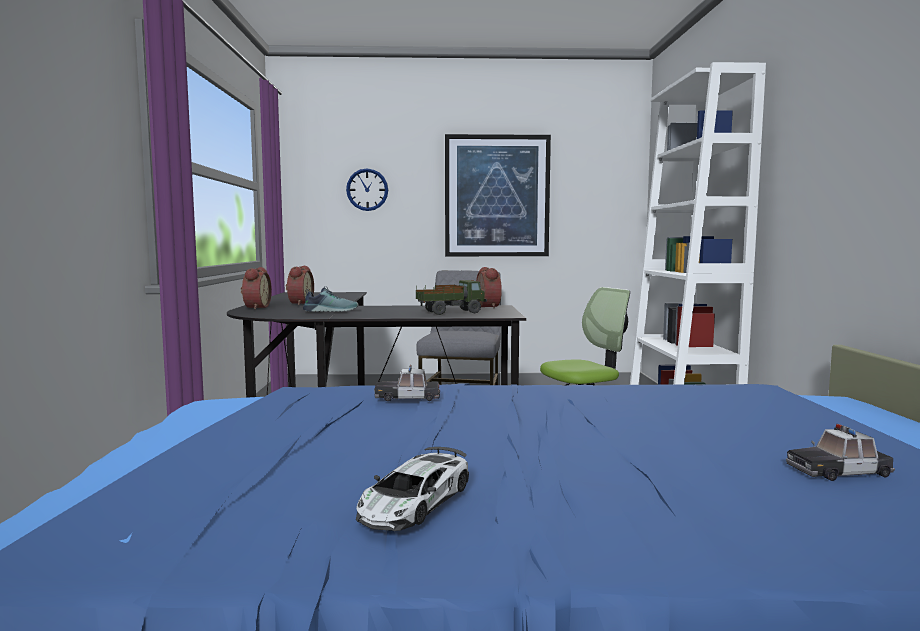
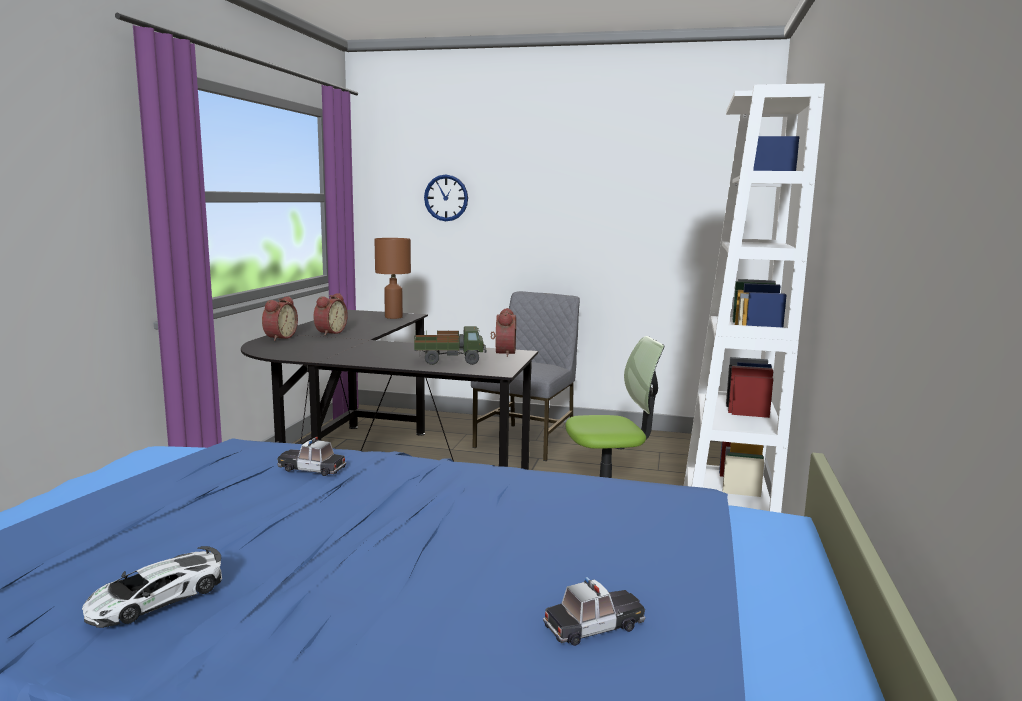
camera: 15 degrees right, 5 degrees up
shoe [303,286,358,312] -> none
picture [445,134,551,256] -> none
toy car [786,424,895,481] -> toy car turned 150 degrees clockwise [543,577,646,646]
none -> brown table lamp [374,238,411,319]

